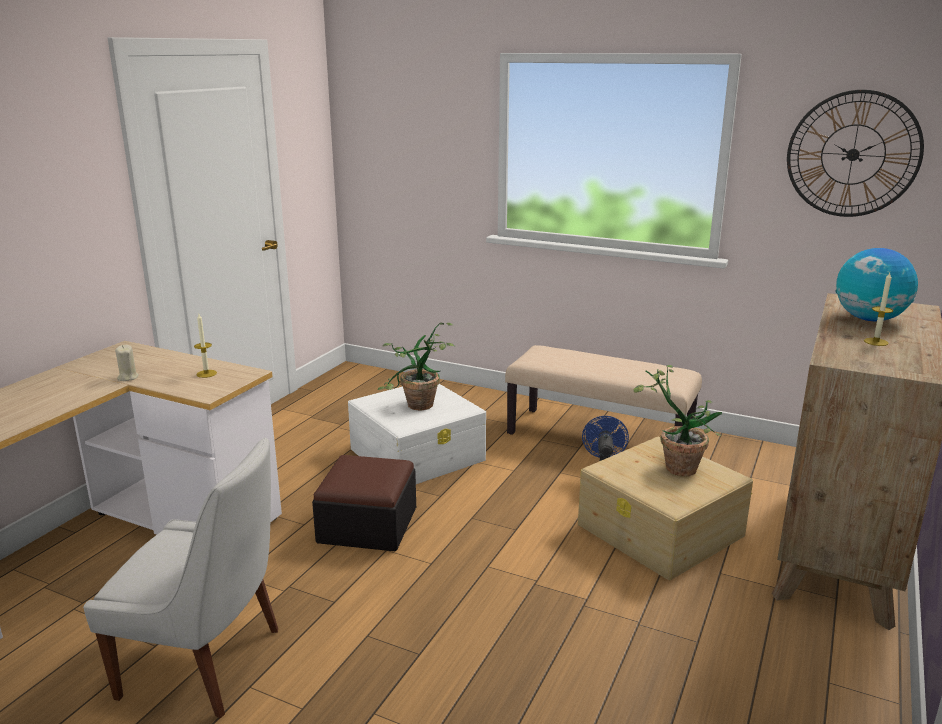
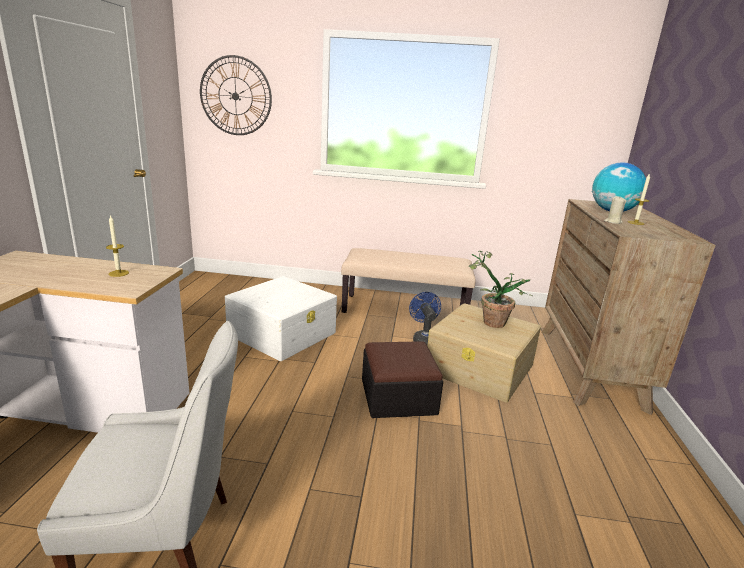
camera: 20 degrees left, 0 degrees up
beige candle [115,345,139,381] -> beige candle moved to [604,196,627,224]
ottoman [312,455,416,551] -> ottoman moved to [362,341,443,418]
potted plant [378,323,454,411] -> none
wall clock [787,90,924,217] -> wall clock moved to [200,55,272,135]

